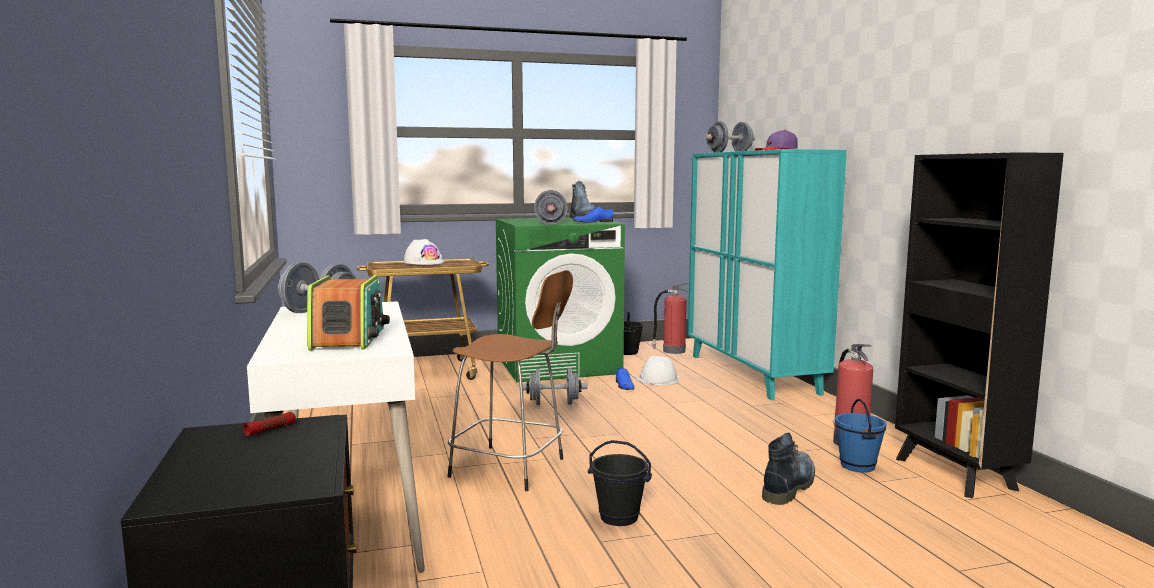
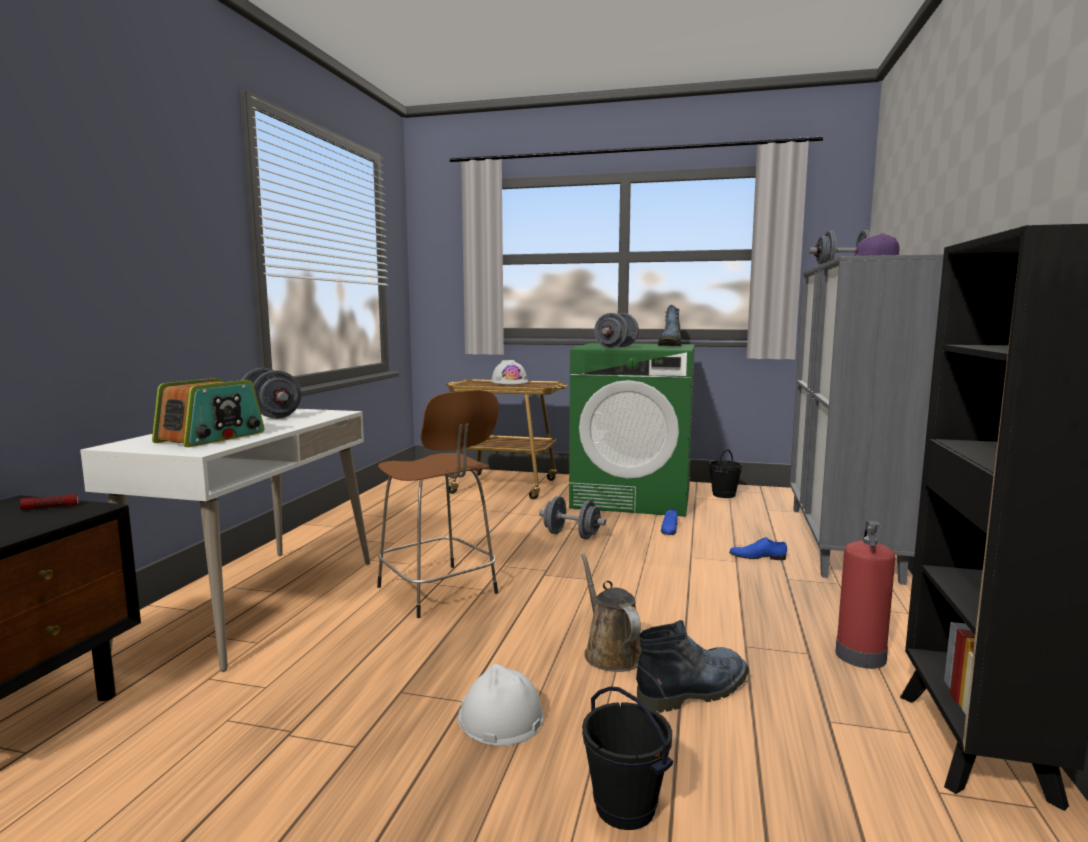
camera: 30 degrees right, 0 degrees up
blue shoe [573,206,613,223] -> blue shoe moved to [729,537,787,560]
black bucket [588,440,652,526] -> black bucket moved to [582,686,673,830]
white hard hat [636,356,678,385] -> white hard hat moved to [458,664,544,746]
fire extinguisher [652,282,689,354] -> none
turquoise cabinet [688,149,846,400] -> grey cabinet [790,254,944,585]
blue bucket [835,399,887,473] -> none
none -> brown watering can [581,553,642,672]

